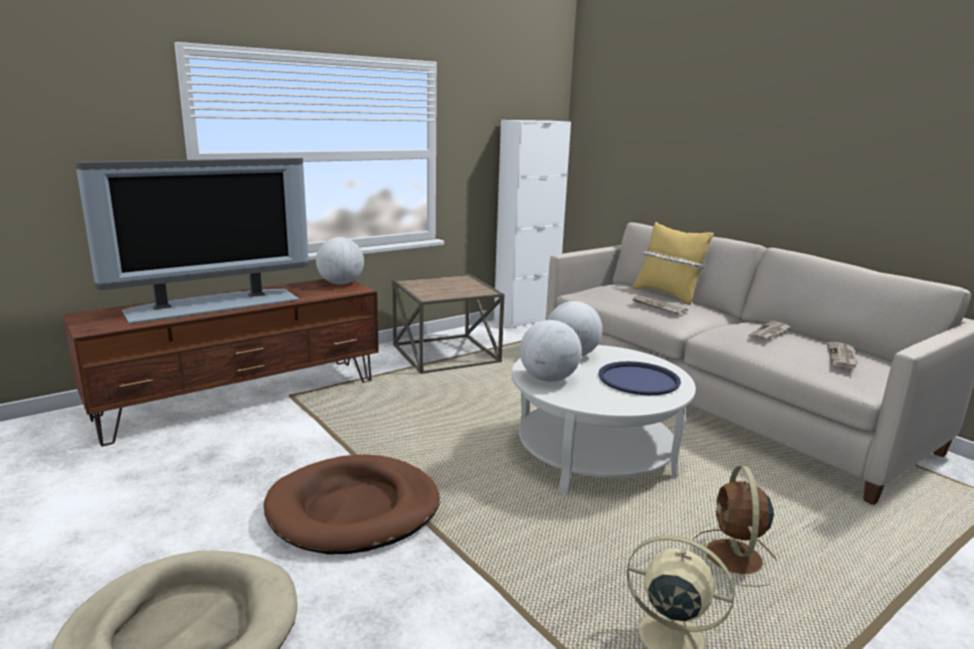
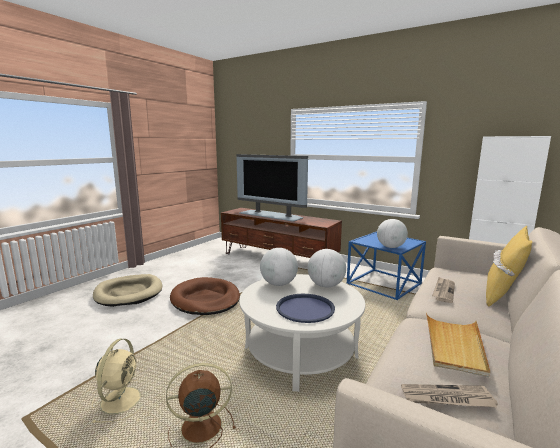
camera: 70 degrees right, 5 degrees down
globe [316,237,364,285] -> globe moved to [377,219,408,248]
brown side table [392,274,505,374] -> blue side table [347,231,426,300]
newspaper [748,321,791,341] -> beige tray [426,313,490,378]

